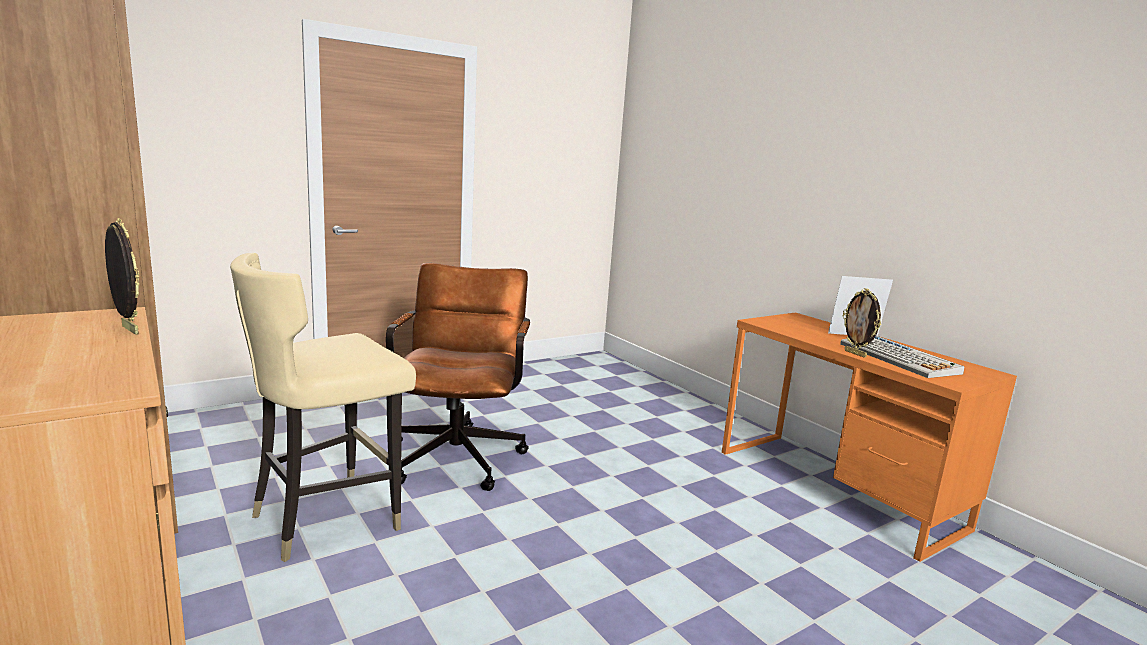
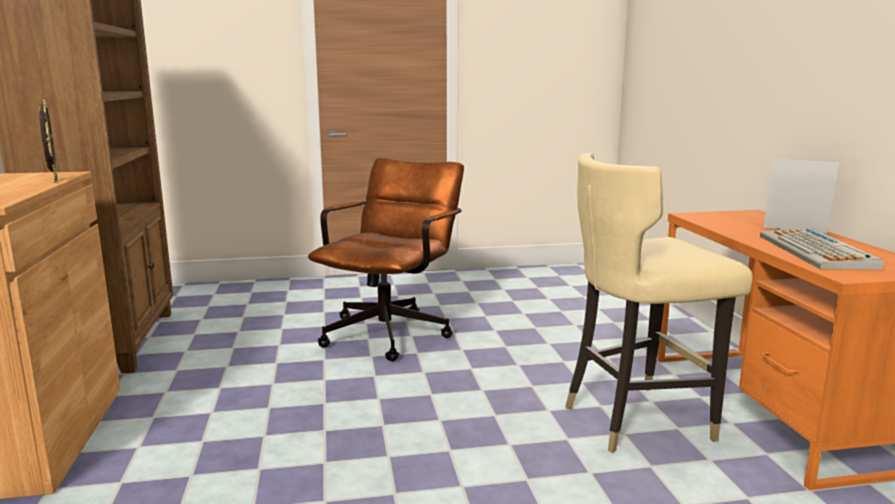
camera: 25 degrees right, 0 degrees up
beige chair [230,253,416,562] -> beige chair moved to [566,153,753,453]
picture frame [843,288,881,358] -> none

